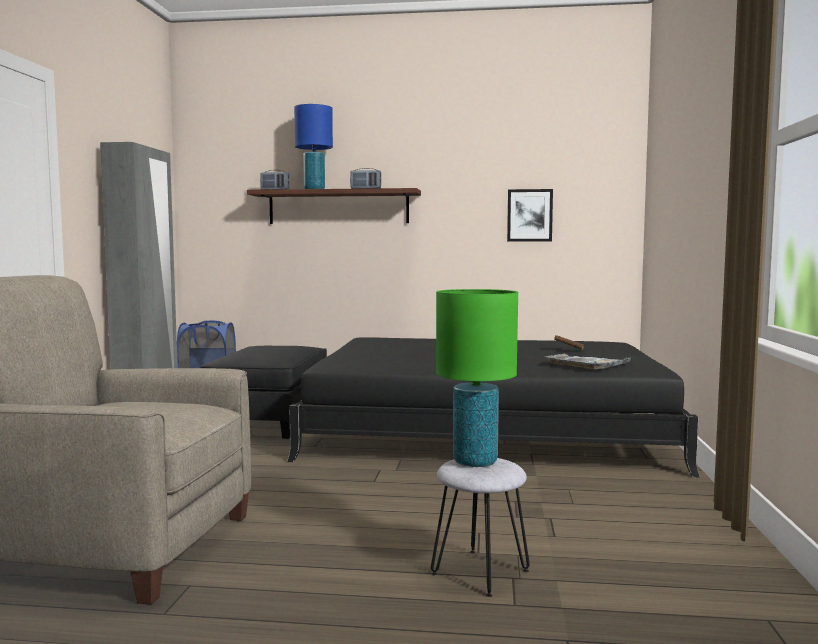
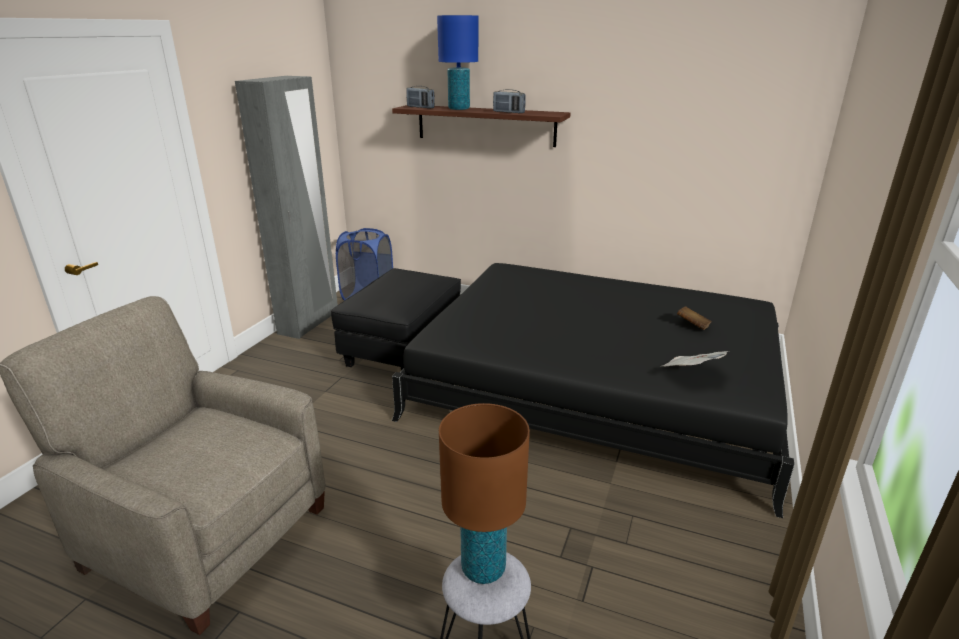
camera: 15 degrees right, 20 degrees up
green table lamp [436,289,518,467] -> brown table lamp [439,403,530,584]
picture [507,189,553,242] -> none
grey tray [545,354,631,369] -> newspaper [662,351,728,366]

